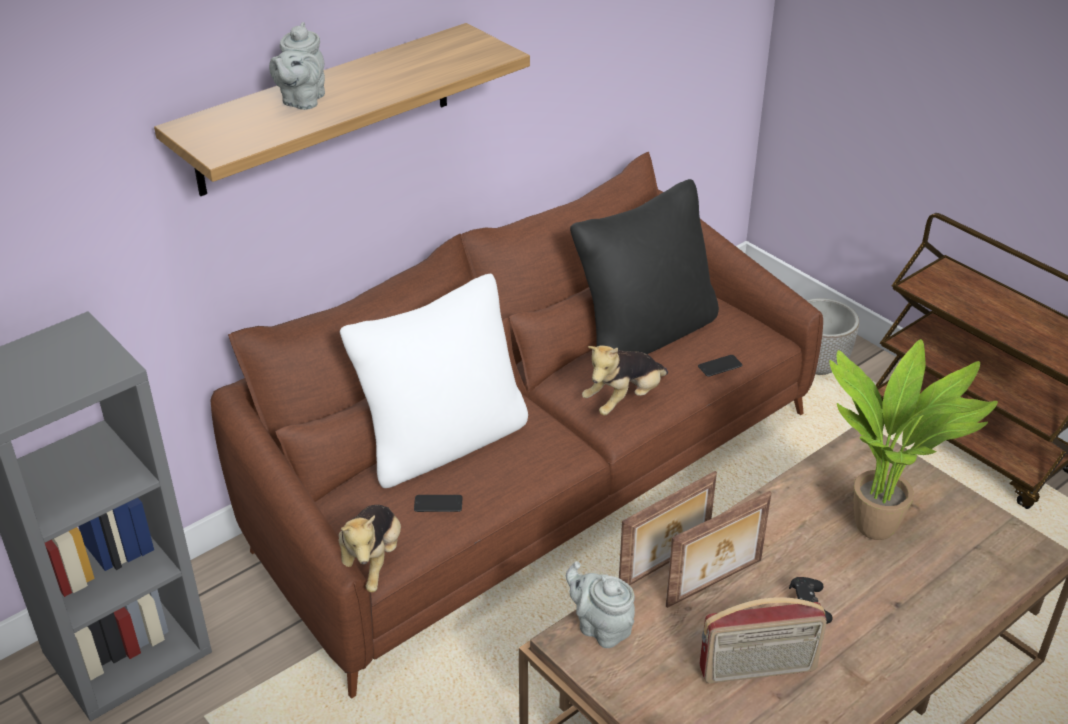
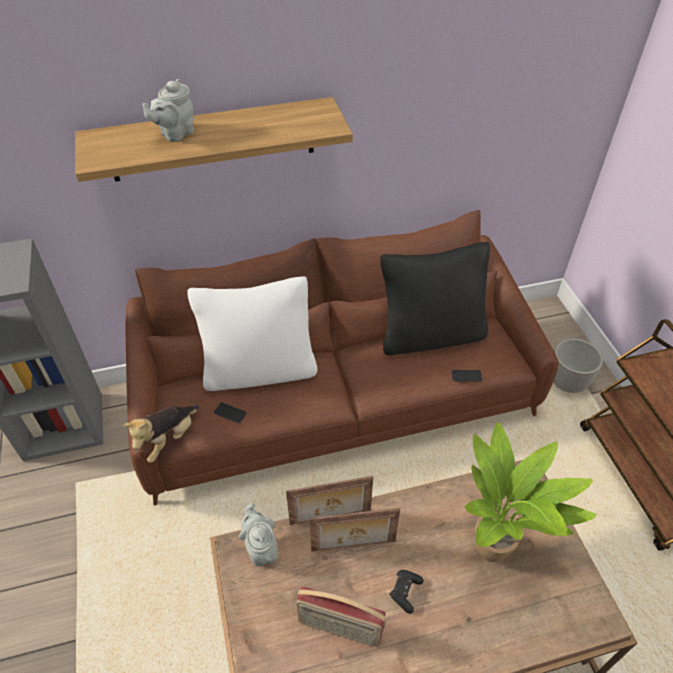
camera: 25 degrees right, 10 degrees up
plush toy [582,345,668,415] -> none

